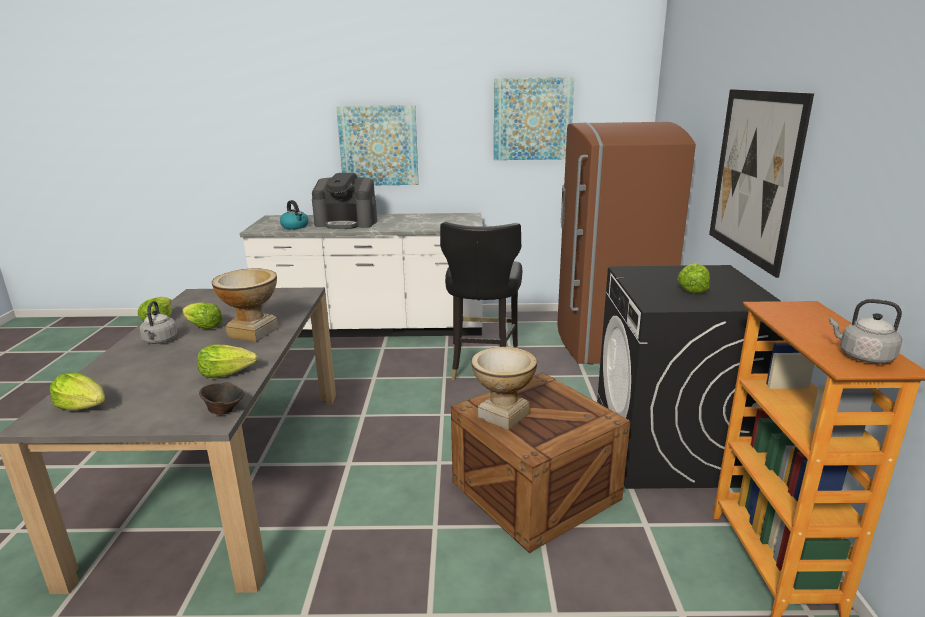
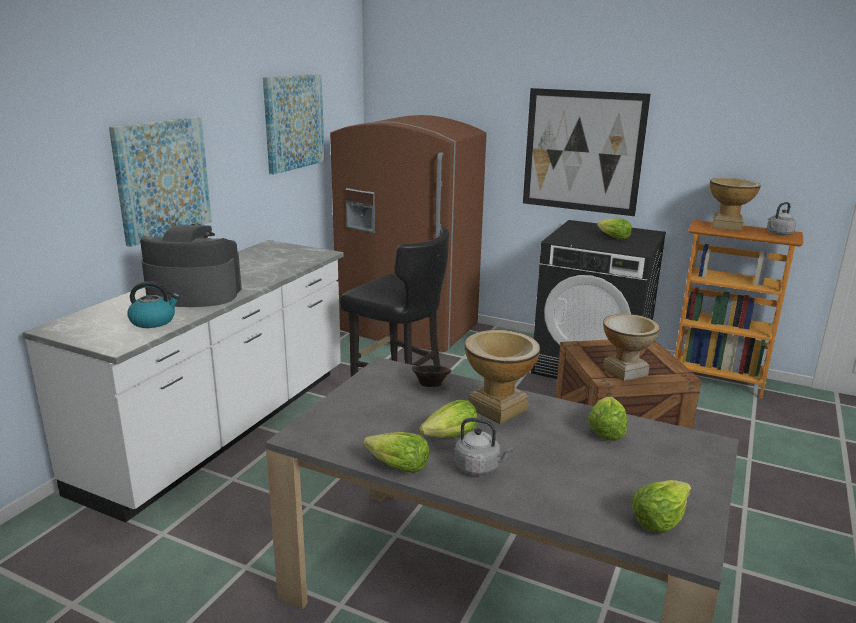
camera: 65 degrees left, 0 degrees up
brown bowl [199,382,244,415] -> brown bowl moved to [412,365,452,387]
coffee machine [312,173,377,229] -> coffee machine turned 120 degrees counterclockwise [140,224,242,307]
none -> vase [710,178,761,232]

